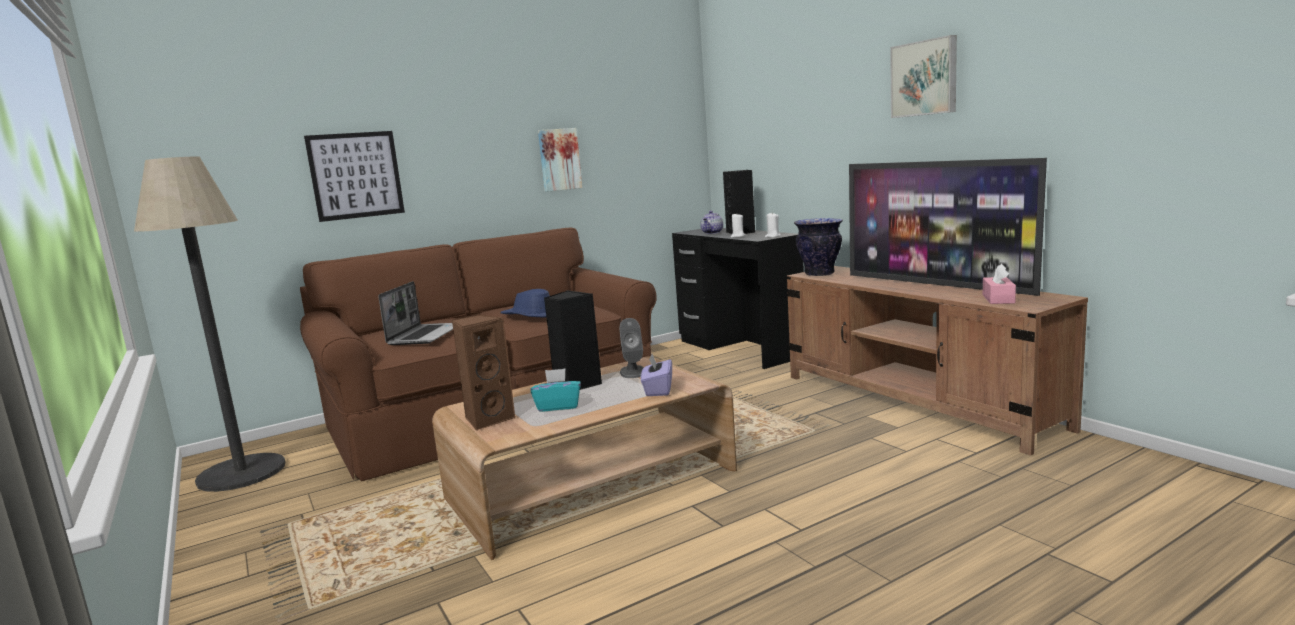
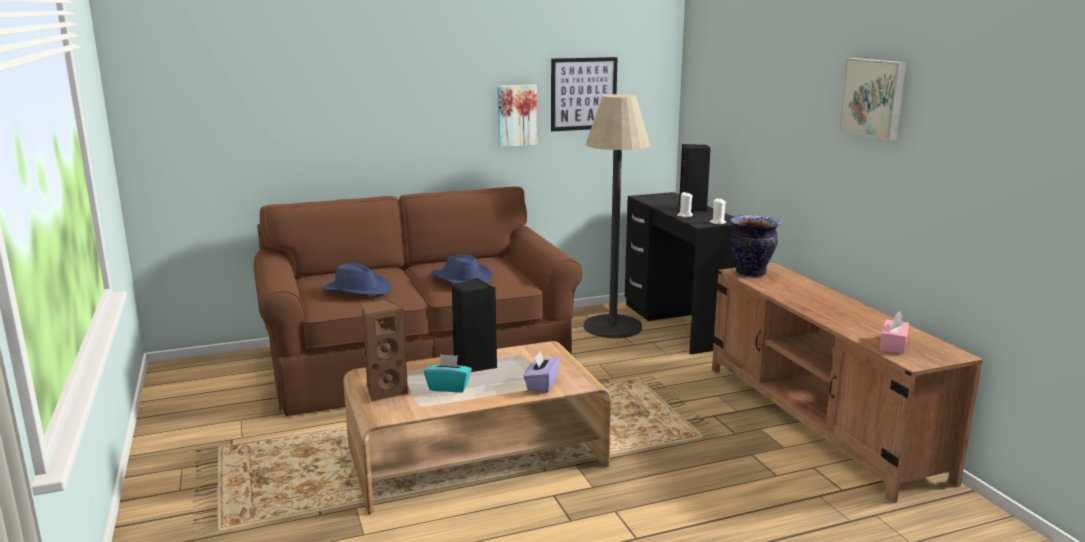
camera: 10 degrees right, 5 degrees up
floor lamp [134,156,285,492] -> floor lamp moved to [584,94,650,338]
picture [304,131,405,222] -> picture moved to [551,57,618,131]
laptop [378,281,453,345] -> blue hat [322,263,391,295]
grey speaker [619,318,644,378] -> none
teapot [701,211,723,234] -> none
television [849,158,1047,296] -> none

